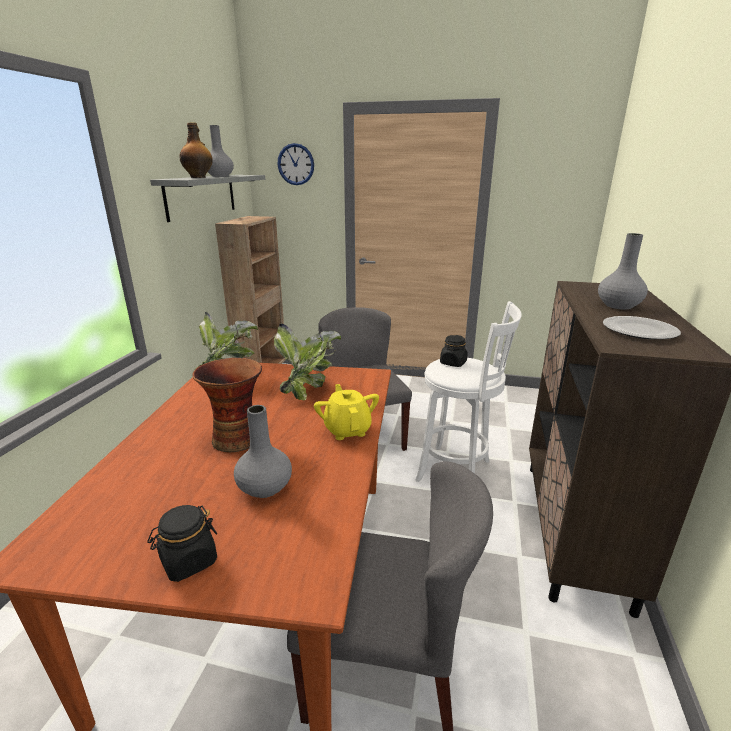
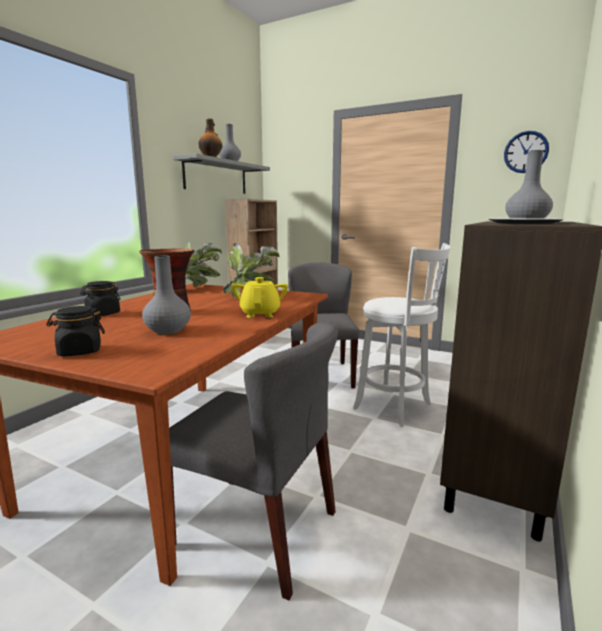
camera: 15 degrees right, 10 degrees down
wall clock [277,143,314,185] -> wall clock moved to [504,131,549,173]
black jar [440,335,468,367] -> black jar moved to [80,281,121,316]

